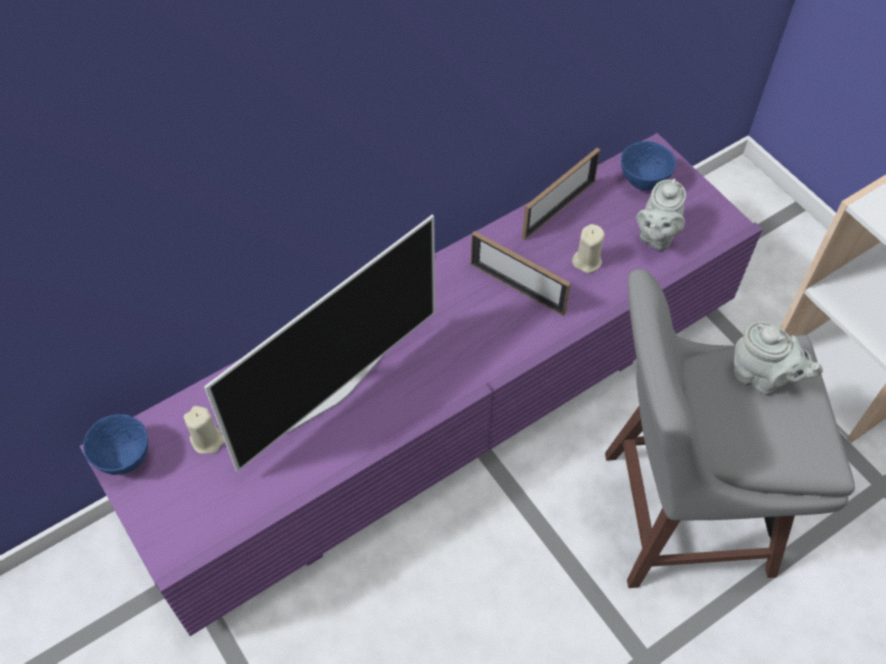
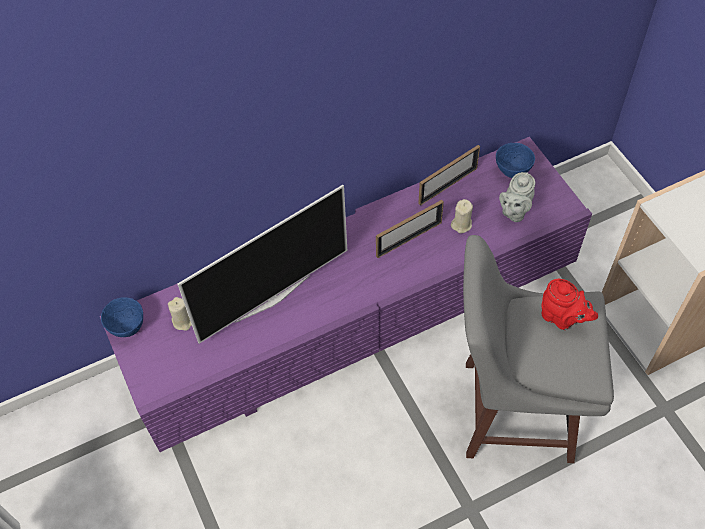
camera: 10 degrees right, 0 degrees up
picture frame [471,231,571,316] -> picture frame turned 75 degrees counterclockwise [376,200,444,258]
grey teapot [733,321,823,395] -> red teapot [541,279,598,330]

